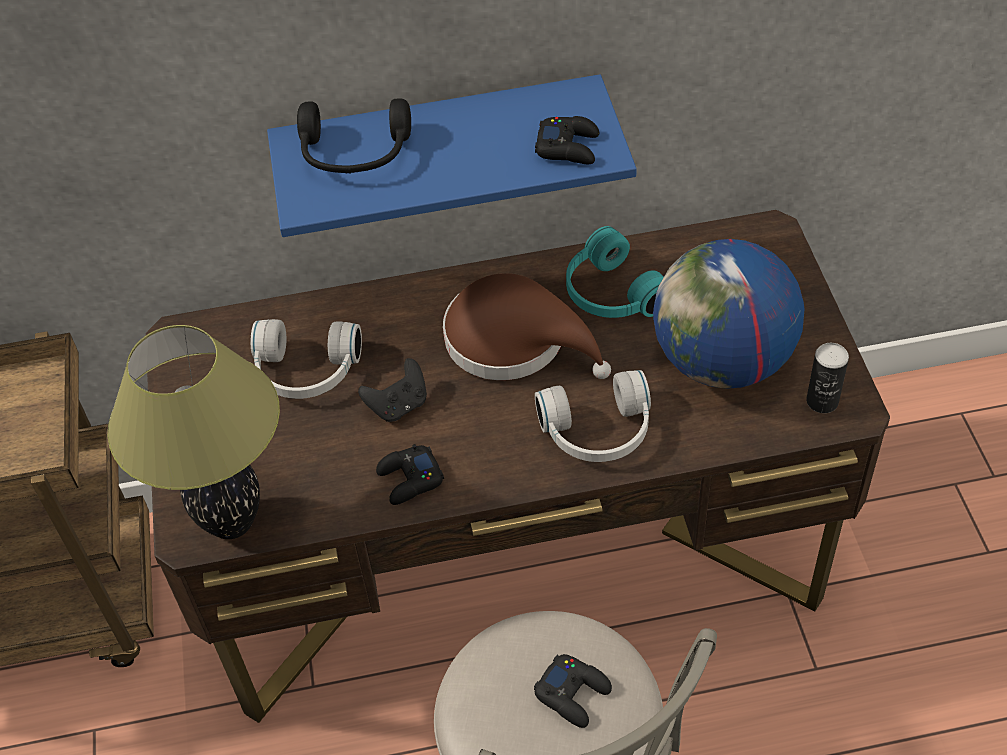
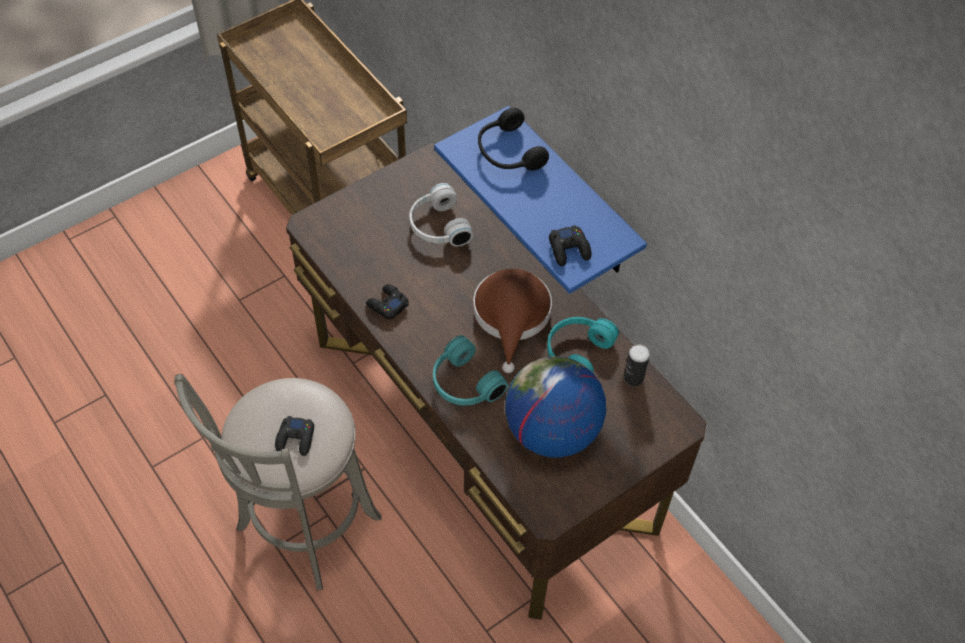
camera: 60 degrees right, 5 degrees up
table lamp [108,325,280,539] -> none
black game controller [358,358,427,422] -> none
white headphones [535,370,651,462] -> turquoise headphones [433,335,508,406]
can [806,343,849,413] -> can moved to [624,344,650,386]

